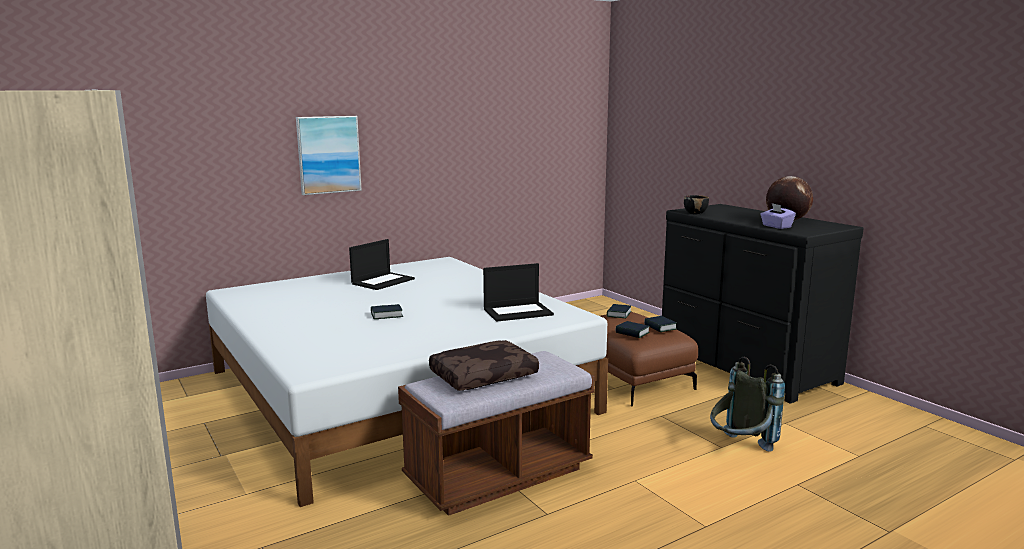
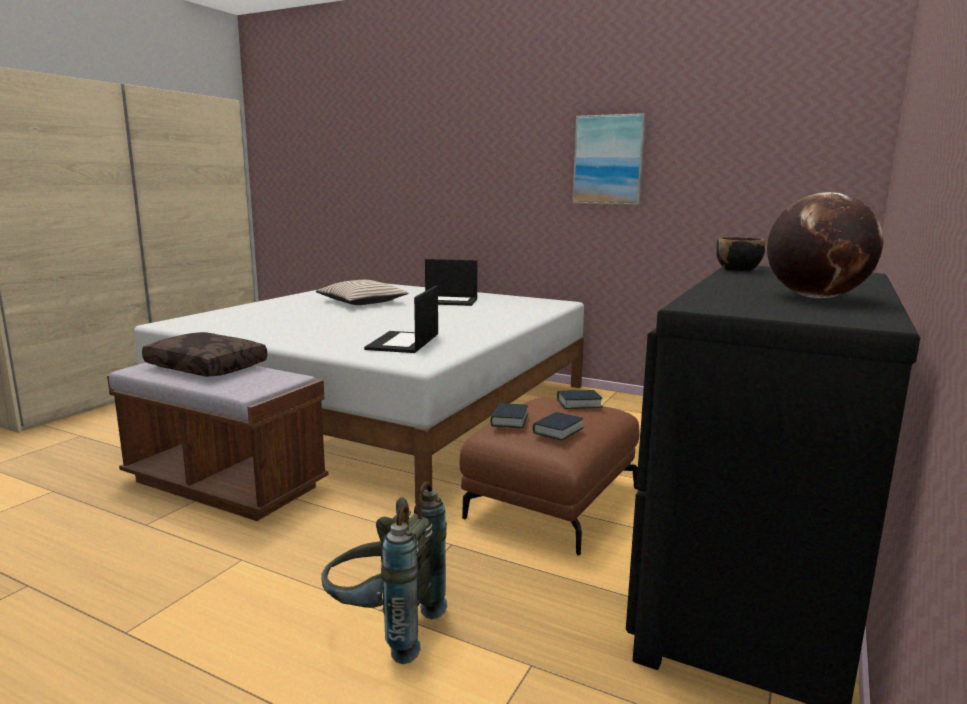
camera: 60 degrees right, 0 degrees up
picture [296,116,362,195] -> picture moved to [572,113,646,205]
book [371,304,403,319] -> none
laptop [483,263,554,322] -> laptop turned 60 degrees clockwise [364,286,438,353]
purple tissue box [760,203,796,229] -> none
none -> beige pillow [316,280,408,305]

